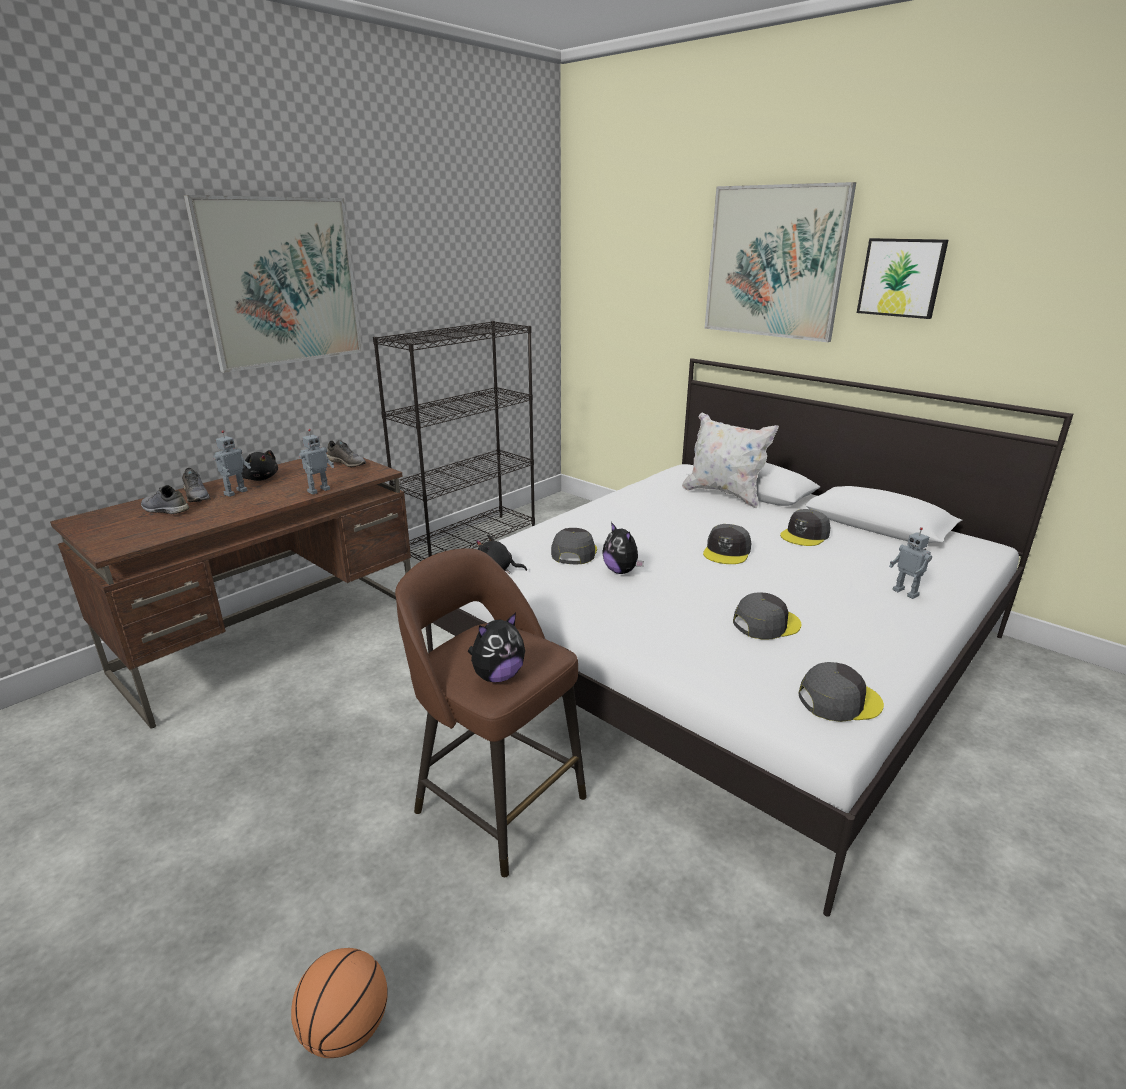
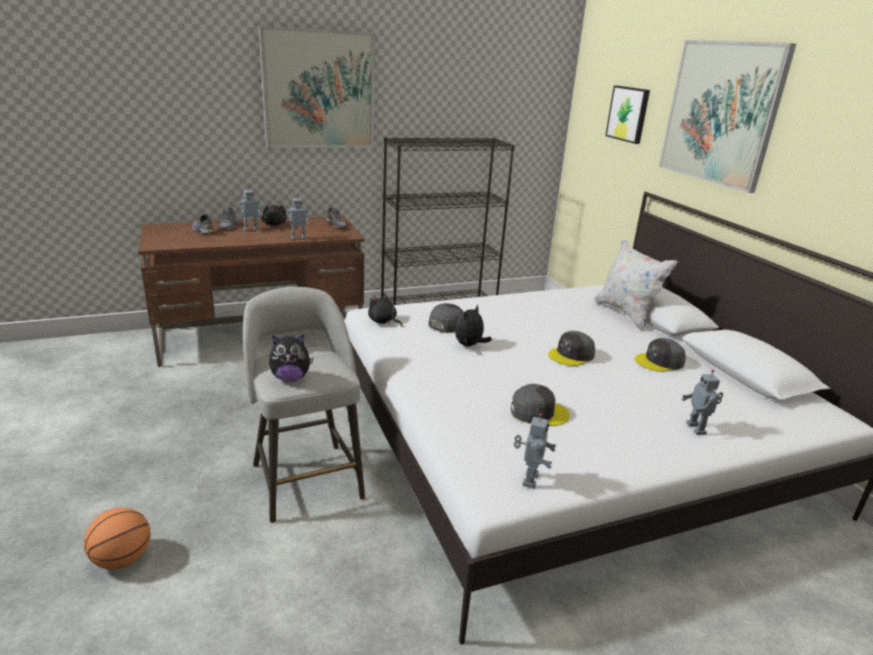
camera: 25 degrees right, 0 degrees up
brown stool [395,548,587,877] -> grey stool [243,287,365,523]
plush toy [602,522,644,574] -> plush toy turned 45 degrees clockwise [455,304,492,346]
grey cap [798,662,884,722] -> toy robot [514,413,556,489]
picture [857,238,948,319] -> picture moved to [605,85,650,144]

